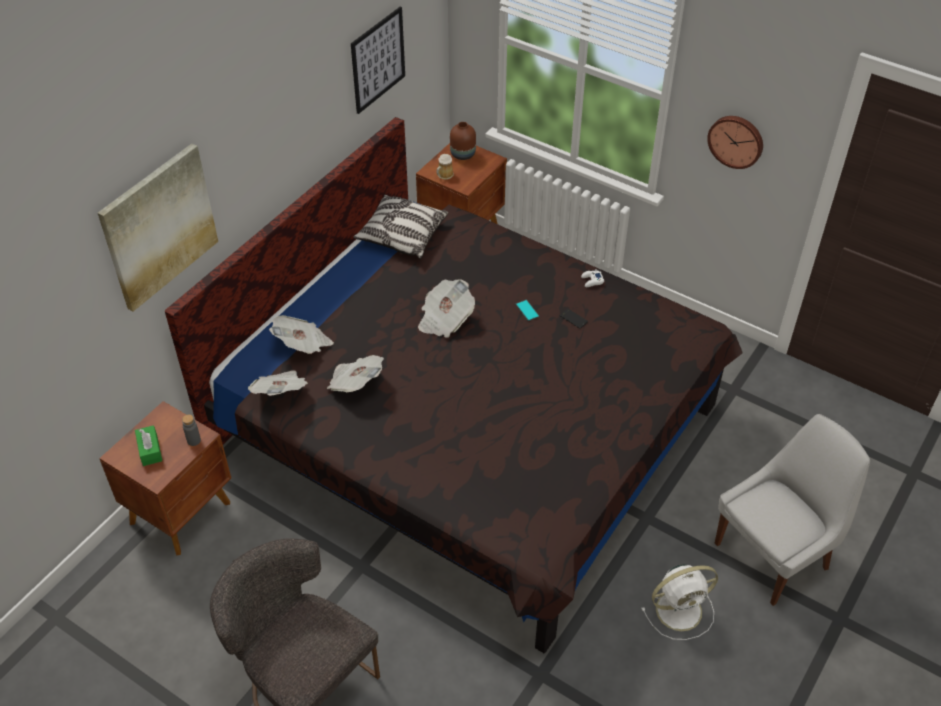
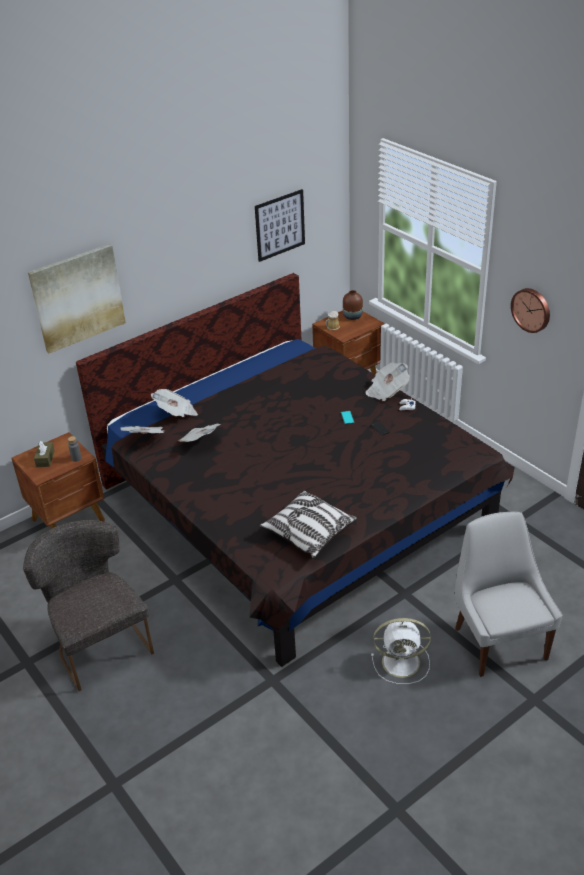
camera: 20 degrees right, 10 degrees down
green tissue box [135,425,162,466] -> brown tissue box [34,441,55,467]
pillow [353,195,448,259] -> pillow moved to [260,490,357,559]
newspaper [418,279,475,338] -> newspaper moved to [365,362,410,401]
white chair [715,414,870,606] -> white chair turned 90 degrees counterclockwise [455,512,563,677]

